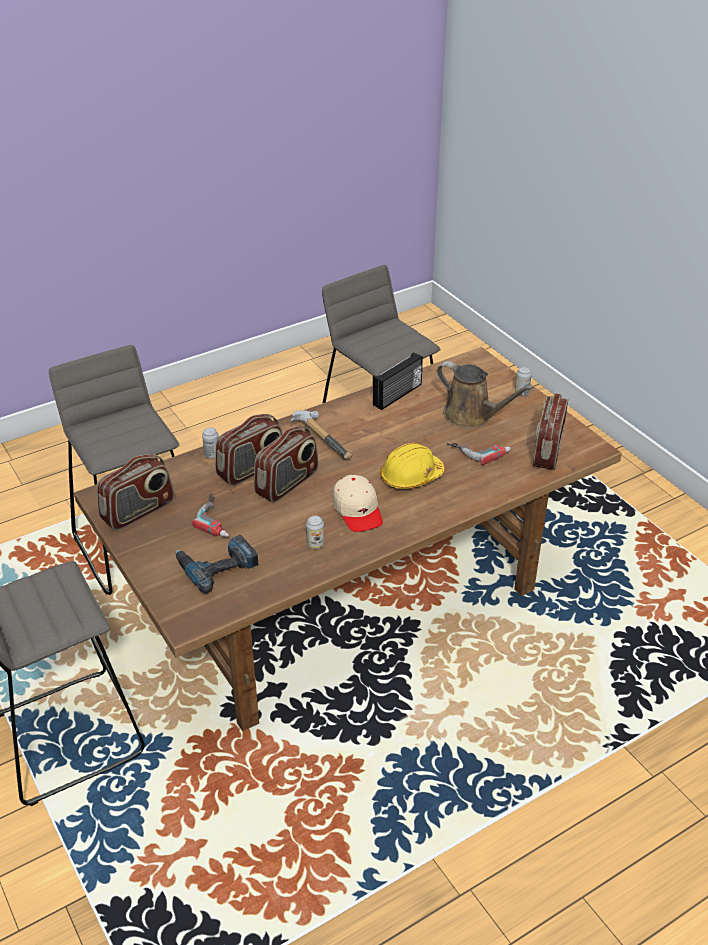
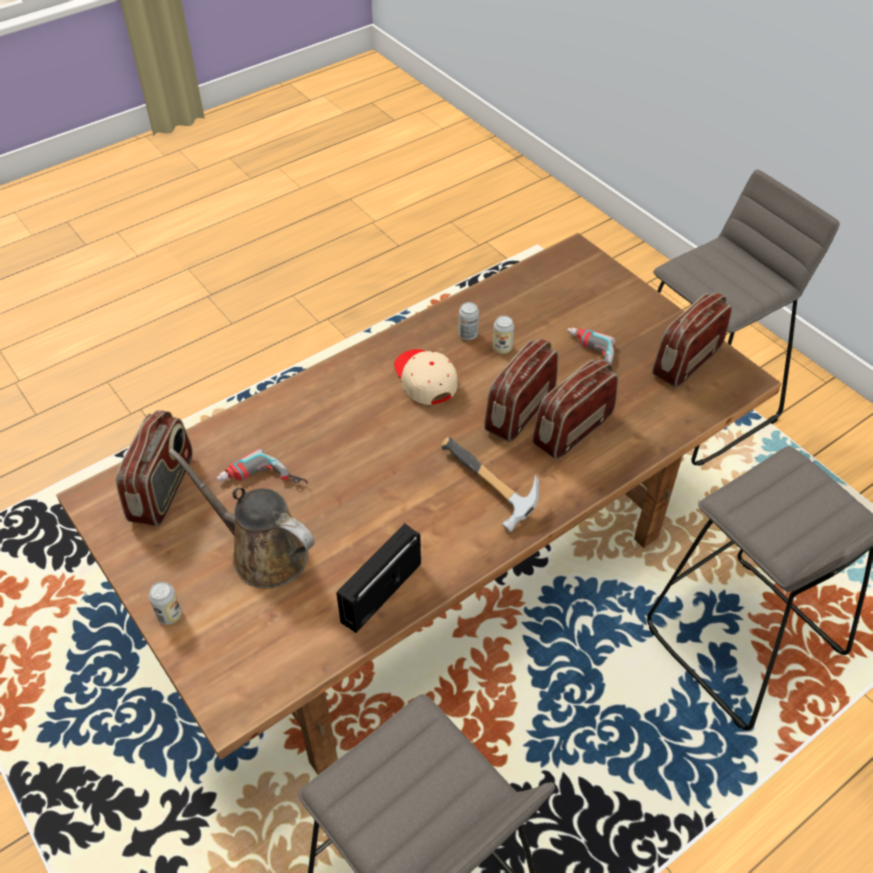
camera: 175 degrees right, 10 degrees up
power drill [175,535,258,593] -> none
can [202,427,219,458] -> can moved to [493,316,514,354]
yellow hard hat [380,443,445,489] -> none

